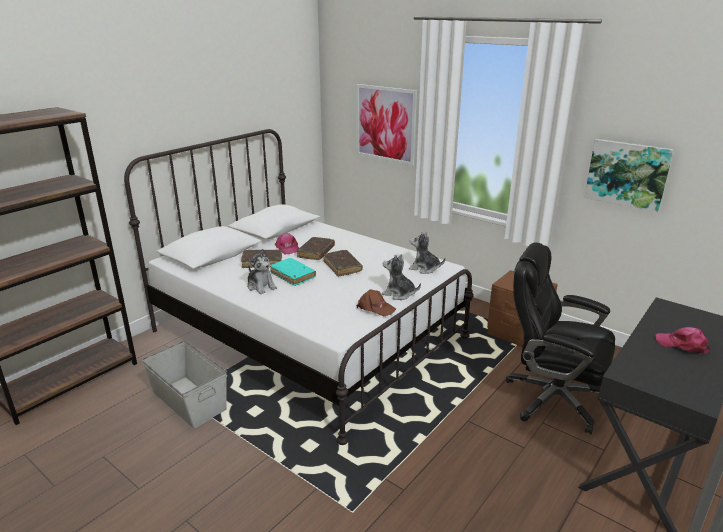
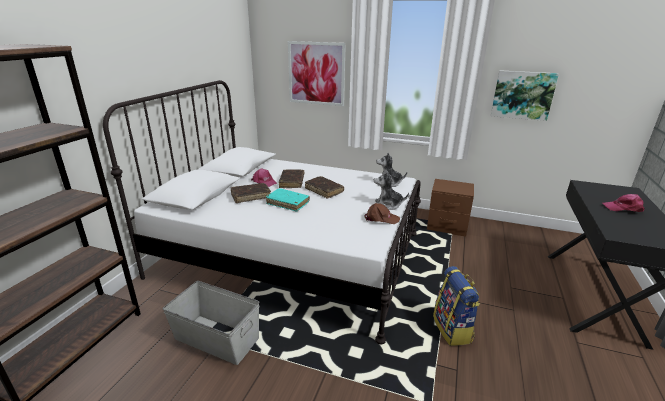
camera: 20 degrees left, 0 degrees up
plush toy [247,249,277,294] -> none
black office chair [506,242,615,434] -> none
none -> backpack [433,266,480,346]

